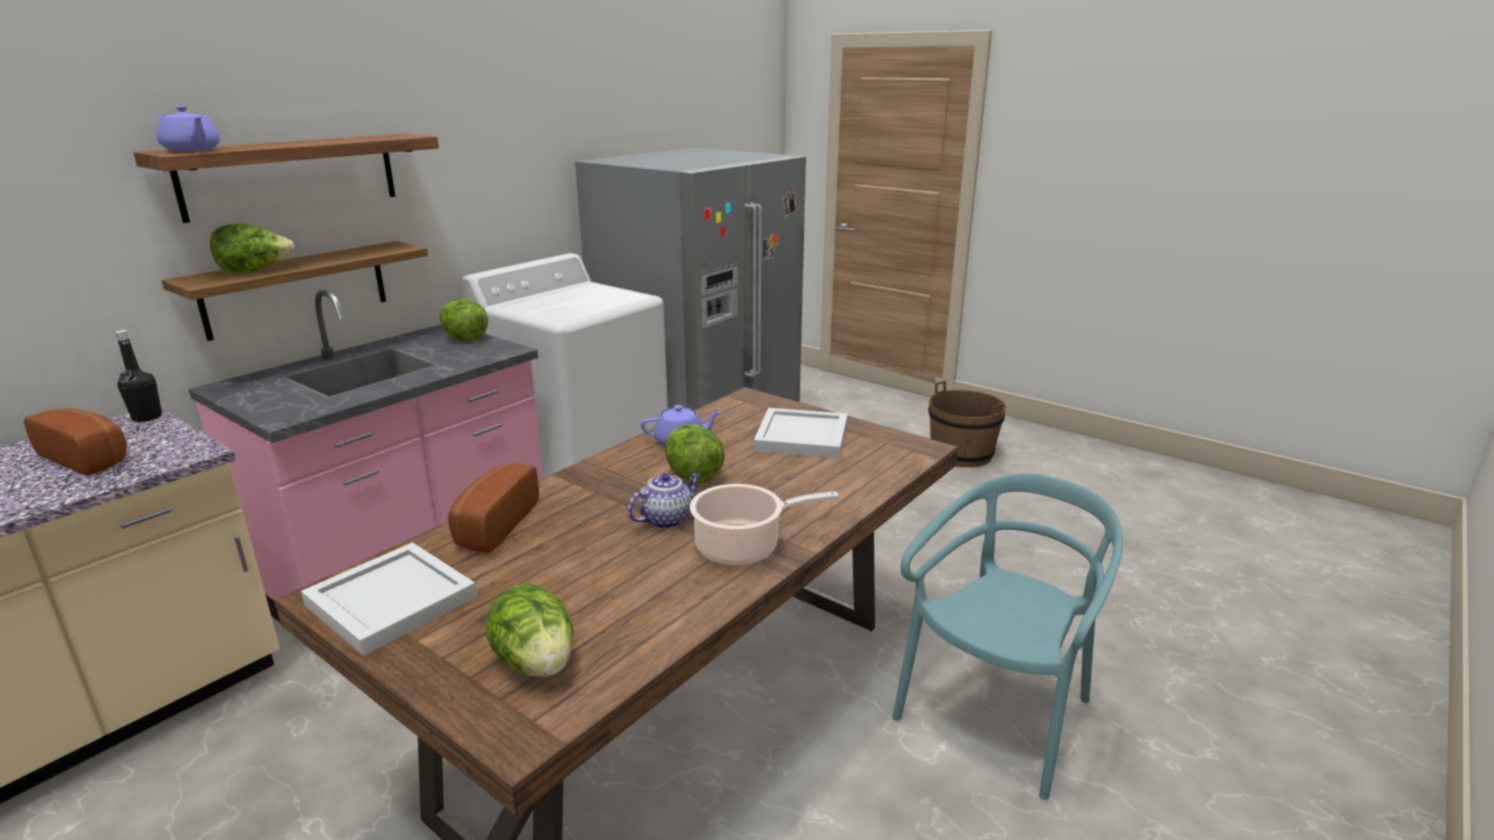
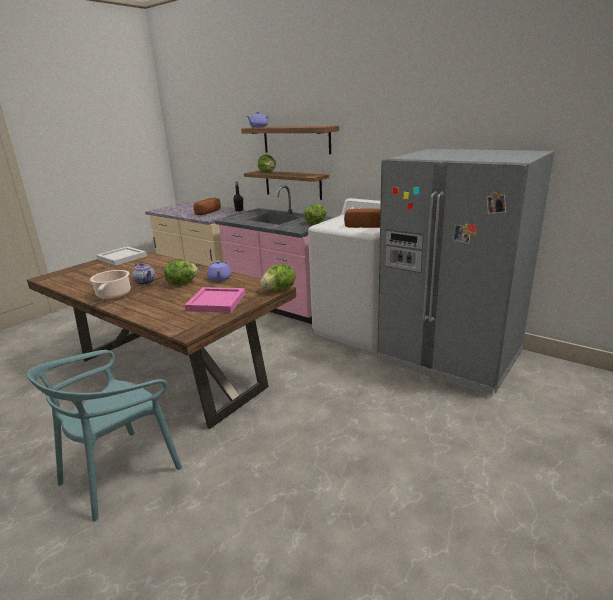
camera: 90 degrees right, 0 degrees up
bread [448,464,539,553] -> bread moved to [344,209,380,228]
lettuce [485,583,574,677] -> lettuce moved to [261,264,295,291]
white tray [754,408,847,458] -> pink tray [185,287,245,313]
turquoise chair [892,473,1123,800] -> turquoise chair turned 90 degrees clockwise [27,350,182,521]
brown bucket [928,381,1006,467] -> none

